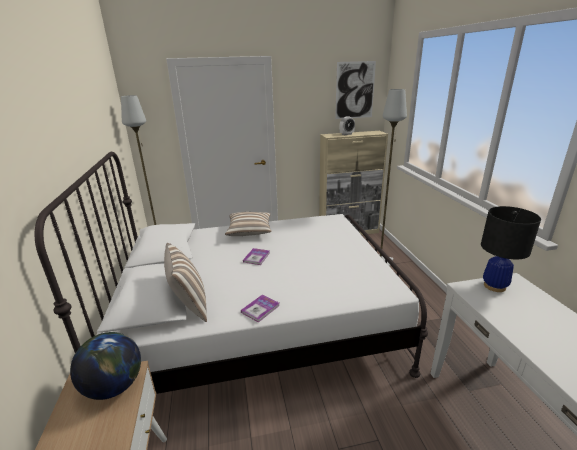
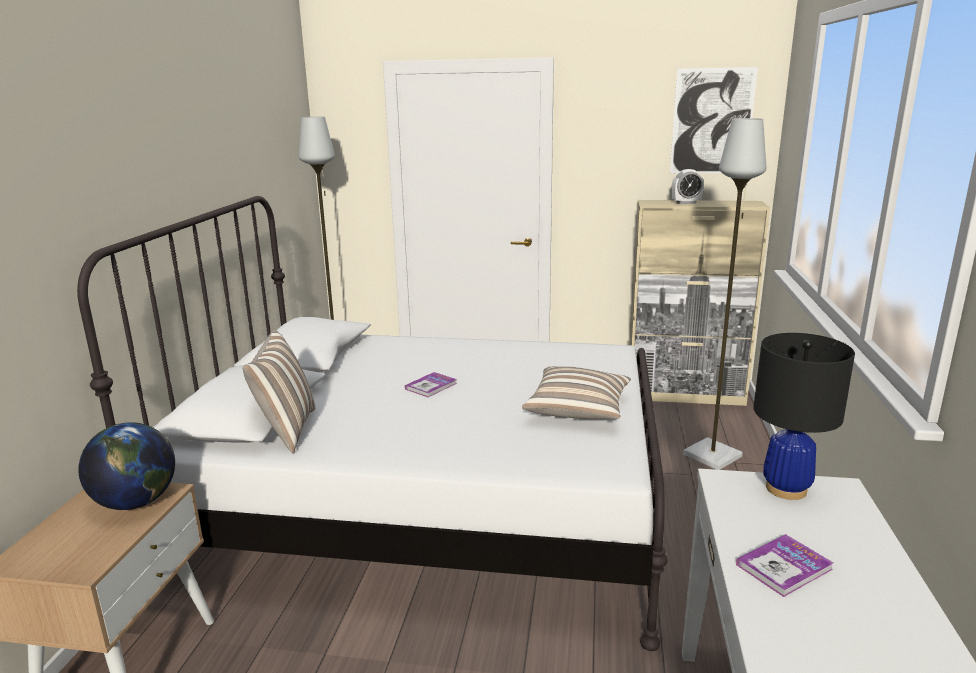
camera: 20 degrees right, 5 degrees down
pillow [225,212,272,236] -> pillow moved to [522,366,631,419]
book [241,295,280,323] -> book moved to [736,534,833,597]

